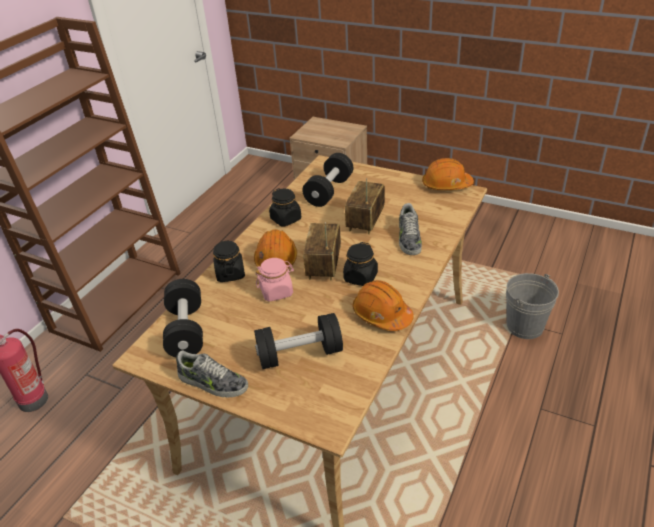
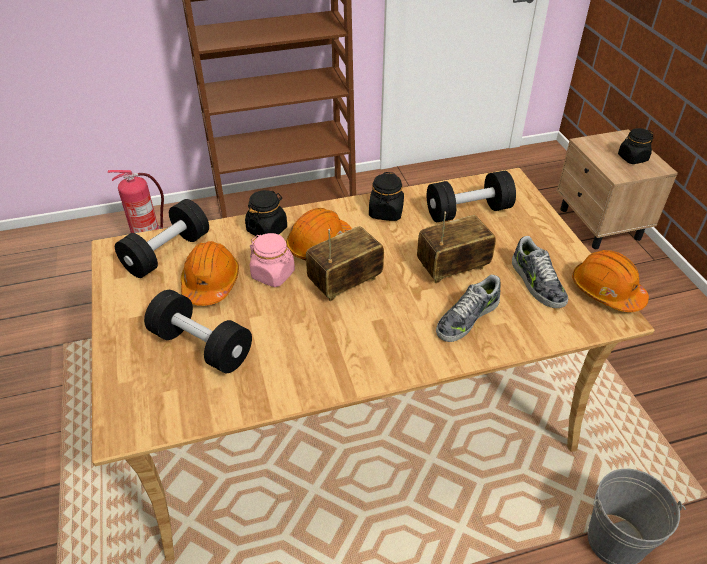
camera: 45 degrees right, 5 degrees up
shoe [176,350,248,398] -> shoe moved to [512,236,568,308]
black jar [343,242,378,286] -> black jar moved to [618,128,653,164]
orange hard hat [352,280,414,331] -> orange hard hat moved to [181,241,239,306]

